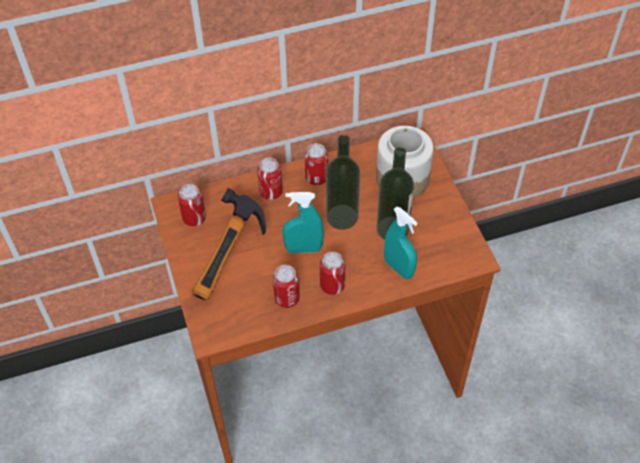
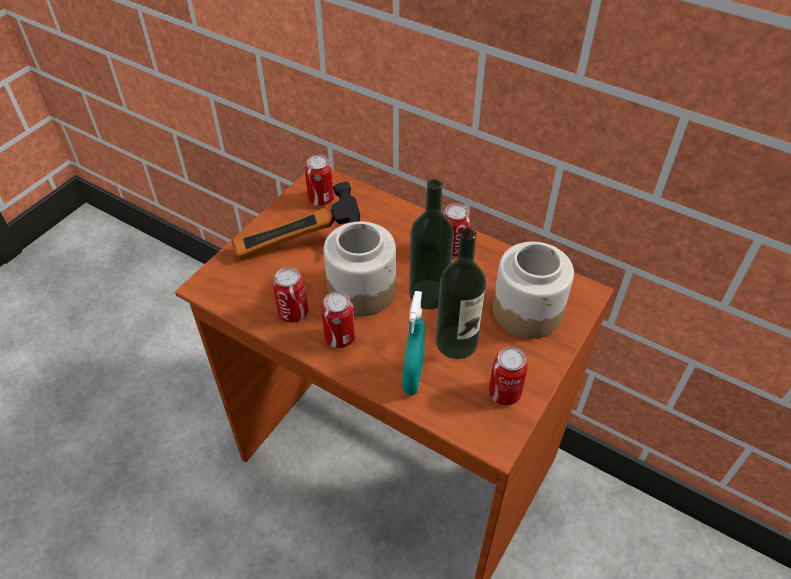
camera: 50 degrees right, 5 degrees down
can [257,158,283,200] -> can moved to [488,347,528,405]
turquoise spray bottle [282,192,324,253] -> jar [324,221,396,316]

